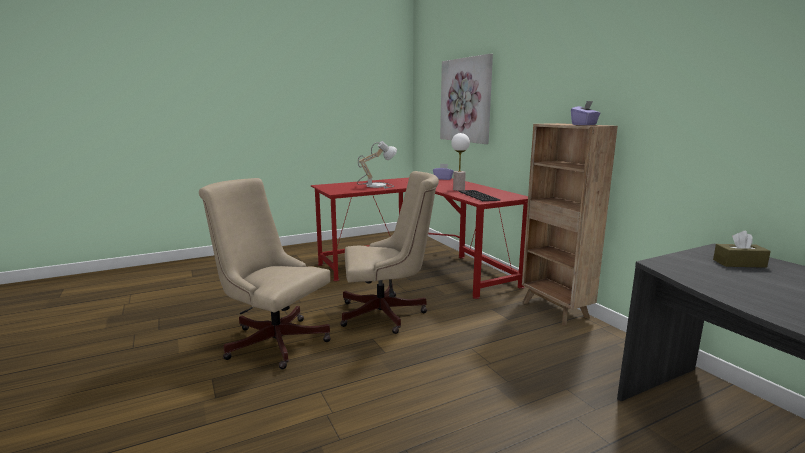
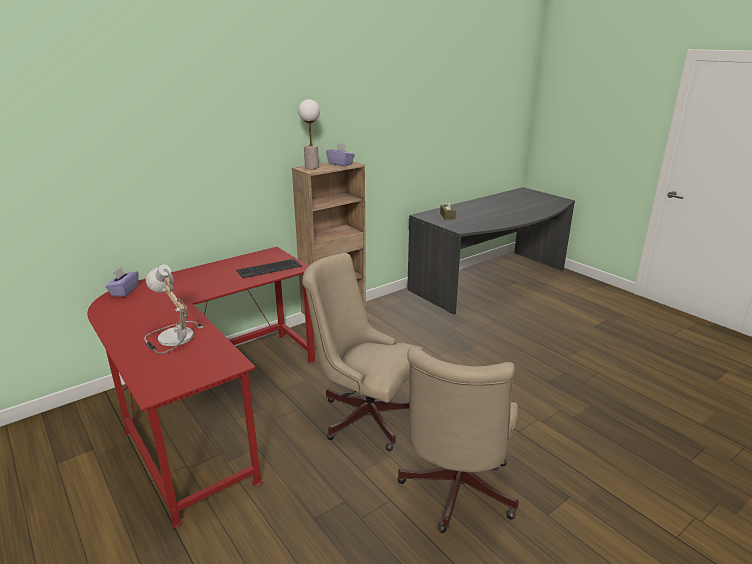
camera: 100 degrees left, 10 degrees up
beige office chair [340,171,439,334] -> beige office chair turned 45 degrees counterclockwise [302,253,423,451]
picture [440,54,493,144] -> none
table lamp [451,133,470,191] -> table lamp moved to [298,99,320,169]

